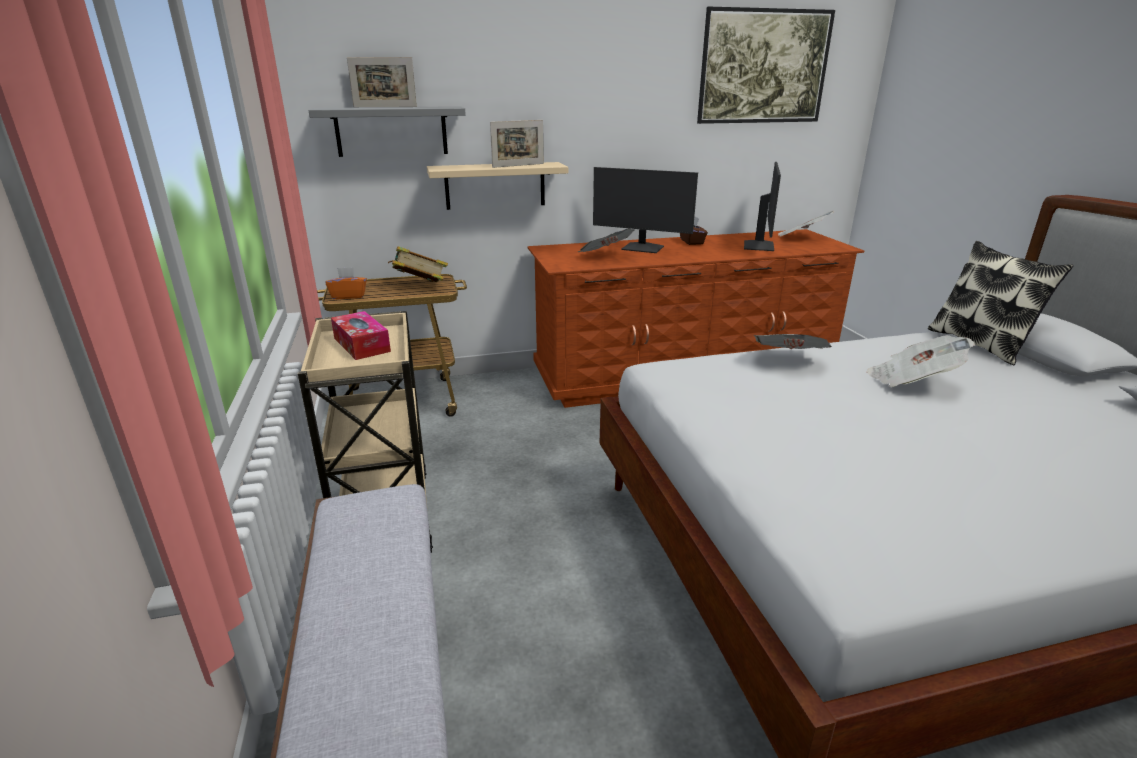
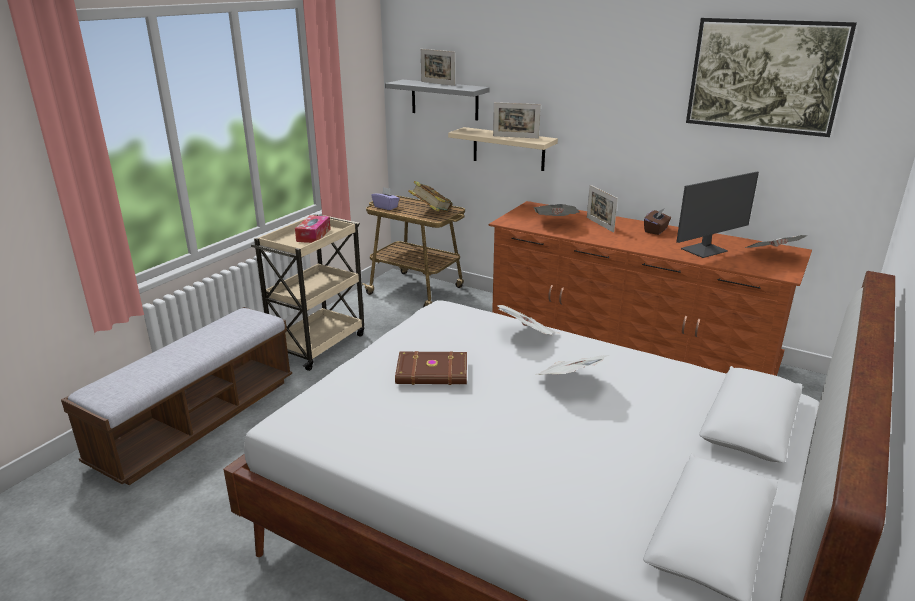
camera: 45 degrees right, 0 degrees up
orange tissue box [325,267,367,299] -> purple tissue box [371,187,400,210]
monitor [593,167,698,253] -> picture frame [587,185,618,233]
pillow [928,241,1073,366] -> none
none -> brown book [395,351,467,385]

